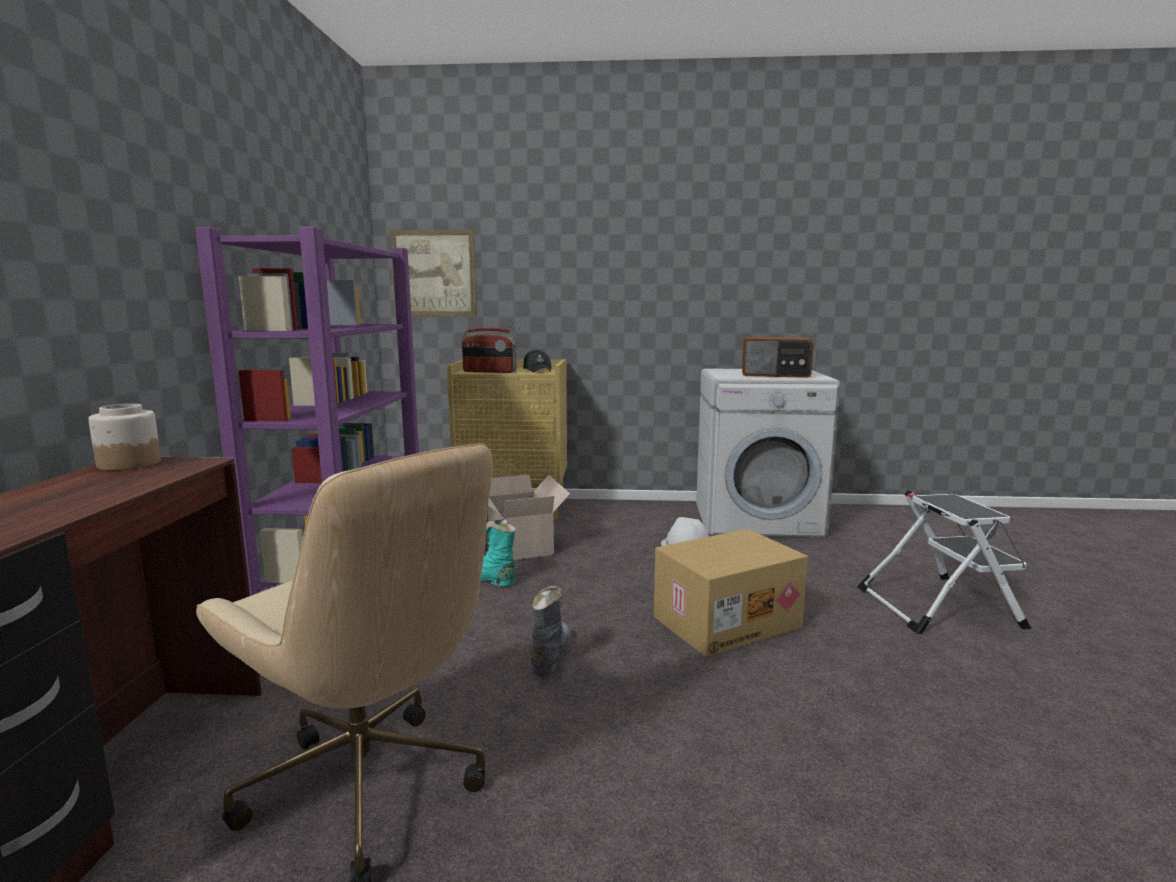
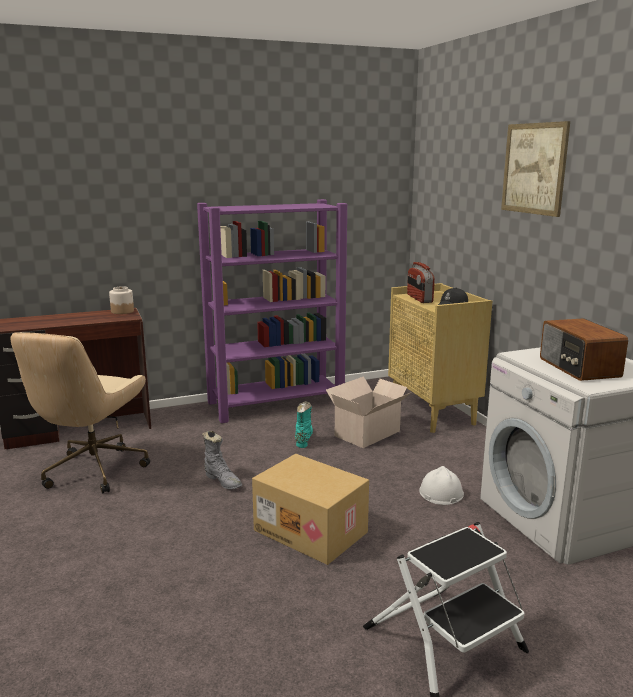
camera: 65 degrees right, 5 degrees up
picture [390,230,477,316] -> picture moved to [501,121,570,217]
grey boot [531,586,571,677] -> grey boot turned 60 degrees clockwise [202,431,242,489]

